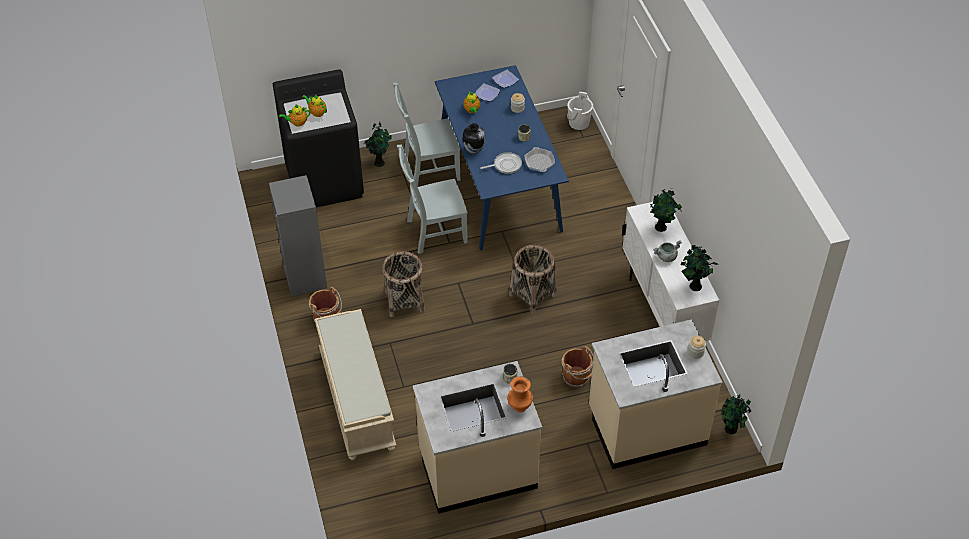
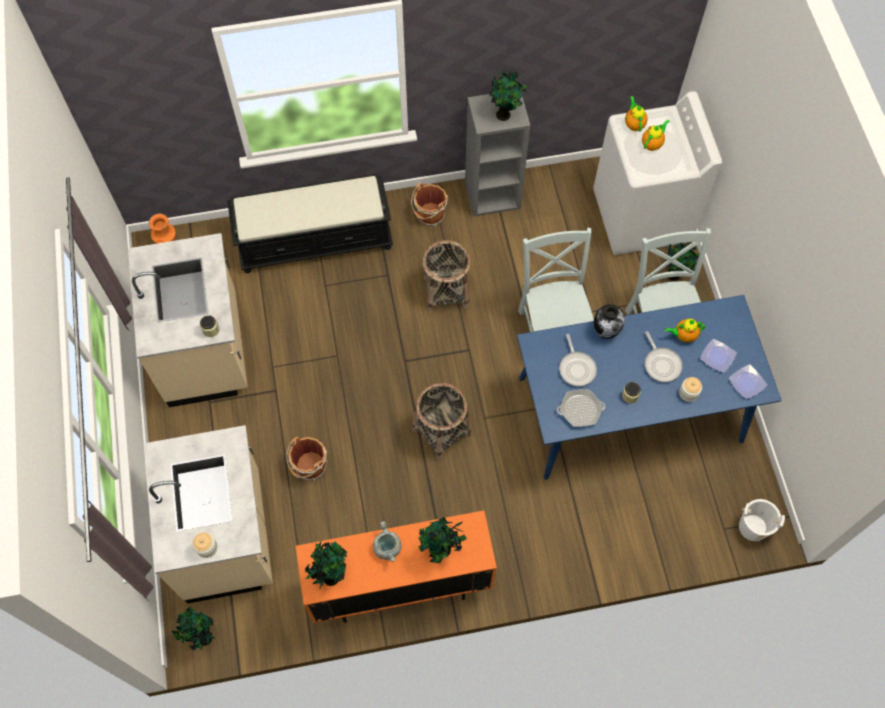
camera: 95 degrees right, 15 degrees up
black washing machine [273,69,364,207] -> white washing machine [593,91,722,255]
beige bench [315,309,396,460] -> black bench [227,173,393,273]
orange vase [507,376,533,412] -> orange vase moved to [149,213,176,244]
white cabinet [622,202,719,341] -> orange cabinet [296,510,497,623]
none -> potted plant [489,69,528,121]
none -> frying pan [645,331,683,382]

